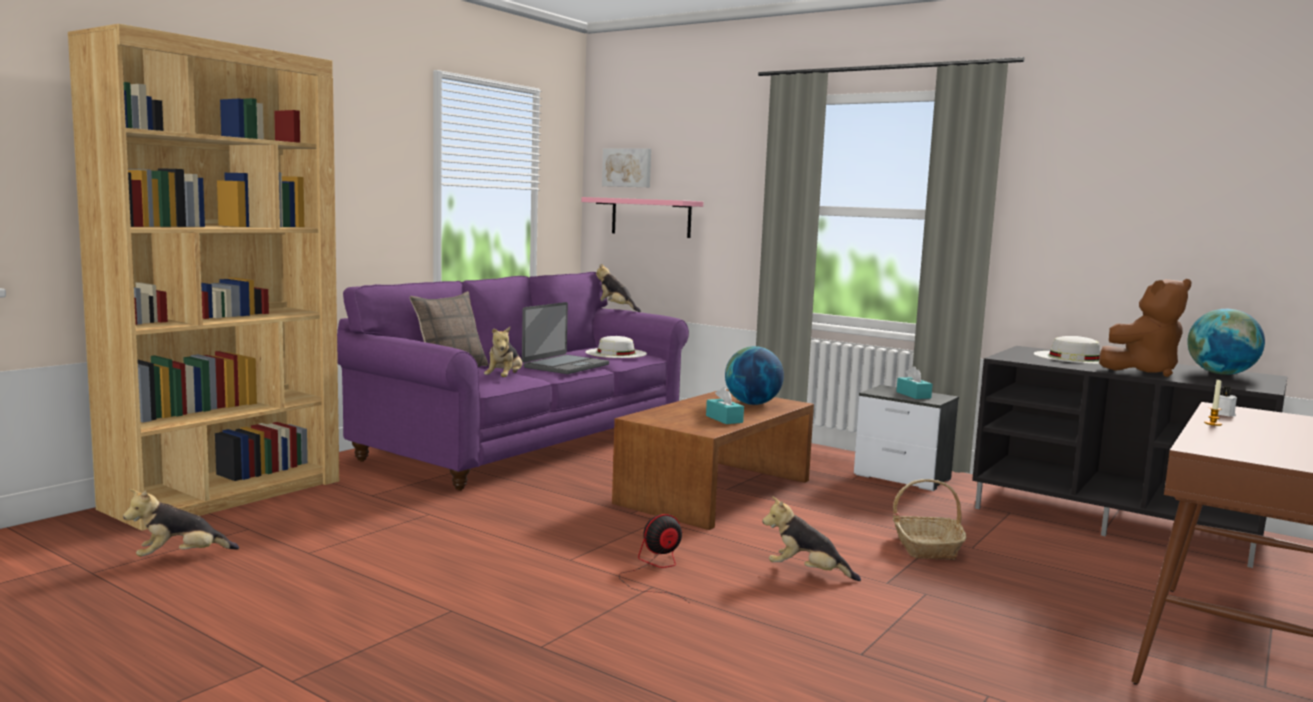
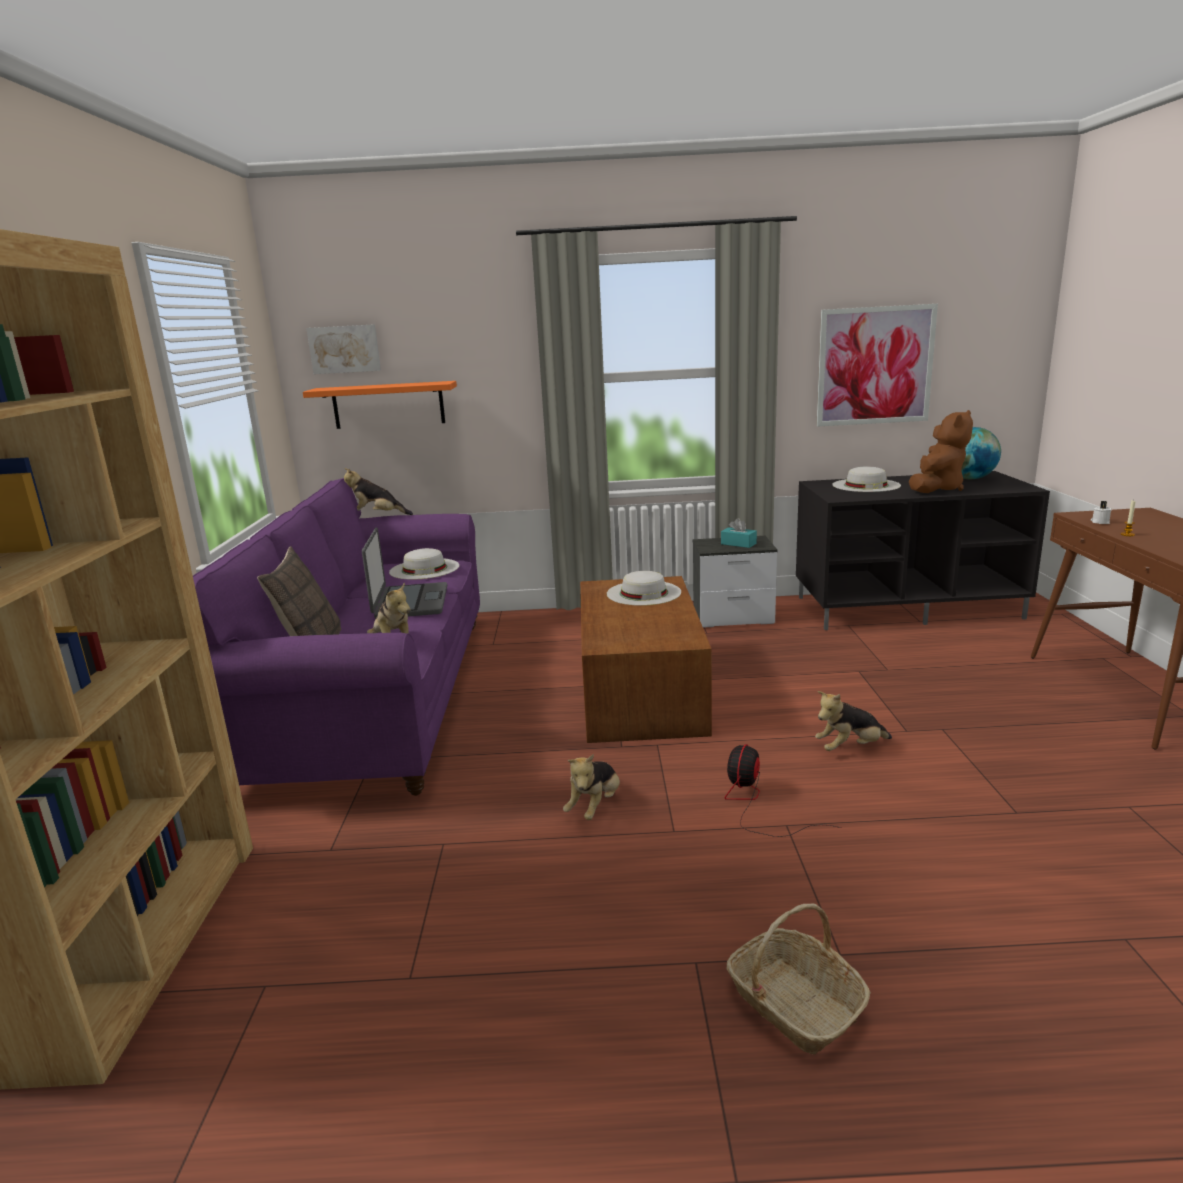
camera: 35 degrees left, 10 degrees up
plush toy [123,489,239,557] -> plush toy moved to [563,754,620,820]
pink shelf [581,197,703,238] -> orange shelf [303,381,457,429]
turquoise tissue box [706,387,744,424] -> none
globe [725,346,784,405] -> white hat [607,571,681,606]
basket [893,479,967,560] -> basket moved to [727,903,871,1055]
none -> picture [816,304,938,427]

